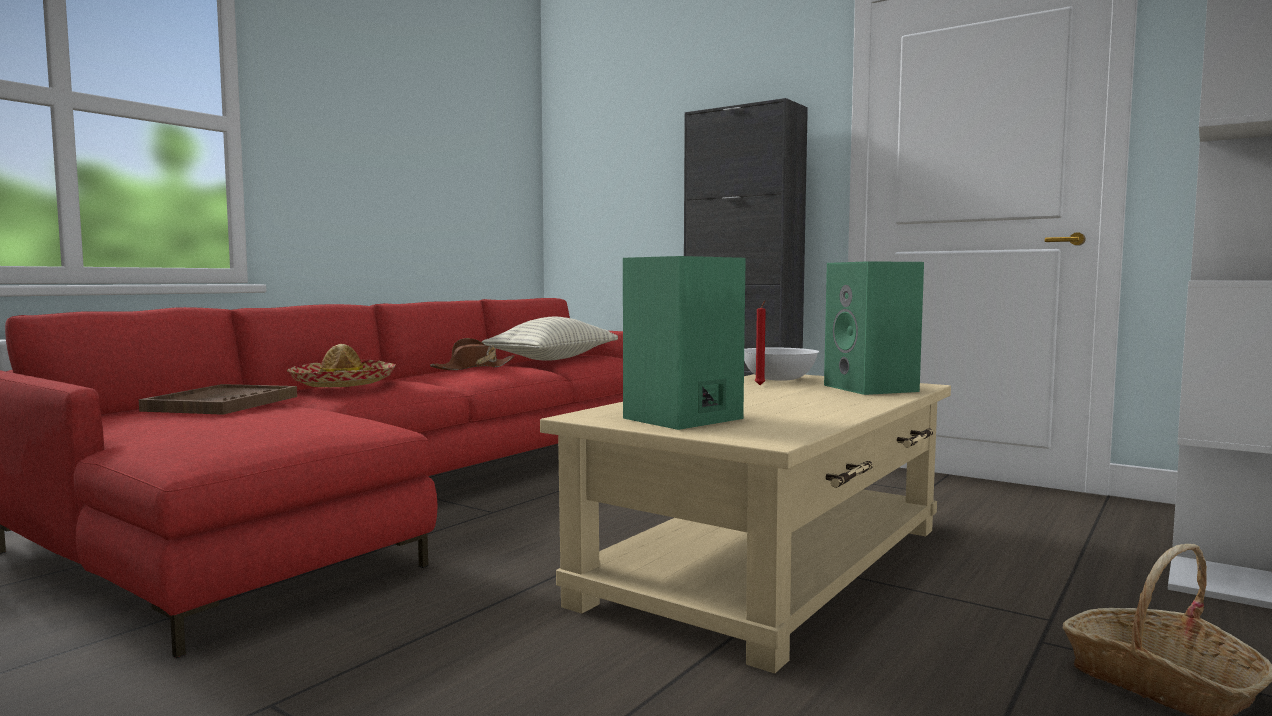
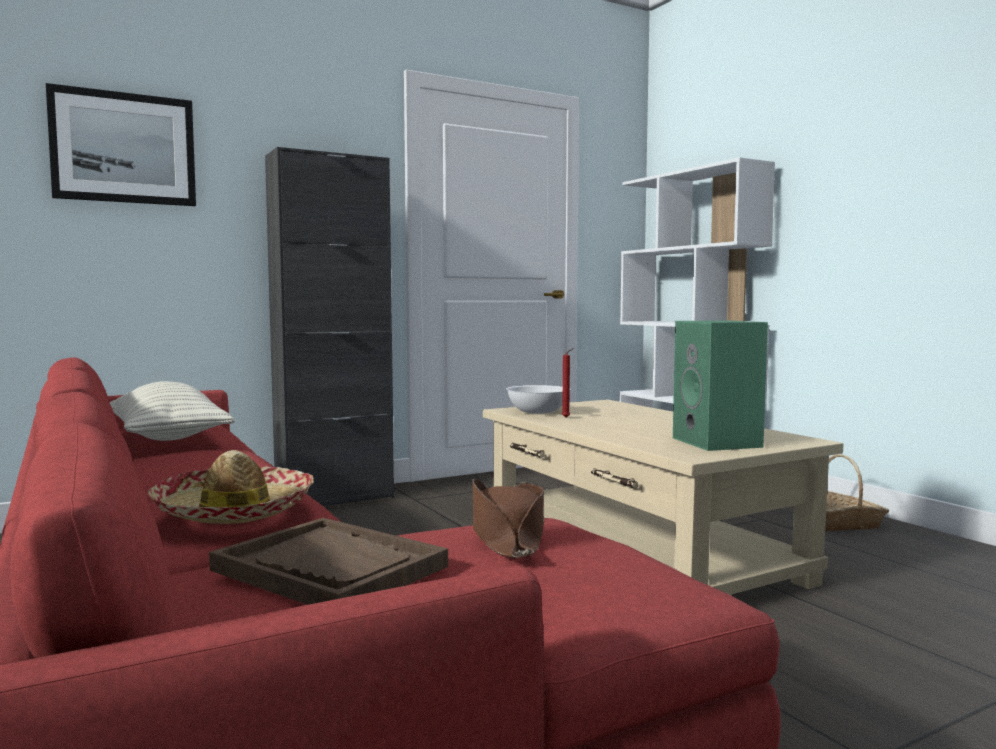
camera: 65 degrees left, 0 degrees up
brown hat [430,338,515,370] -> brown hat moved to [472,479,545,558]
green speaker [824,261,924,395] -> none
none -> picture [46,83,196,206]

